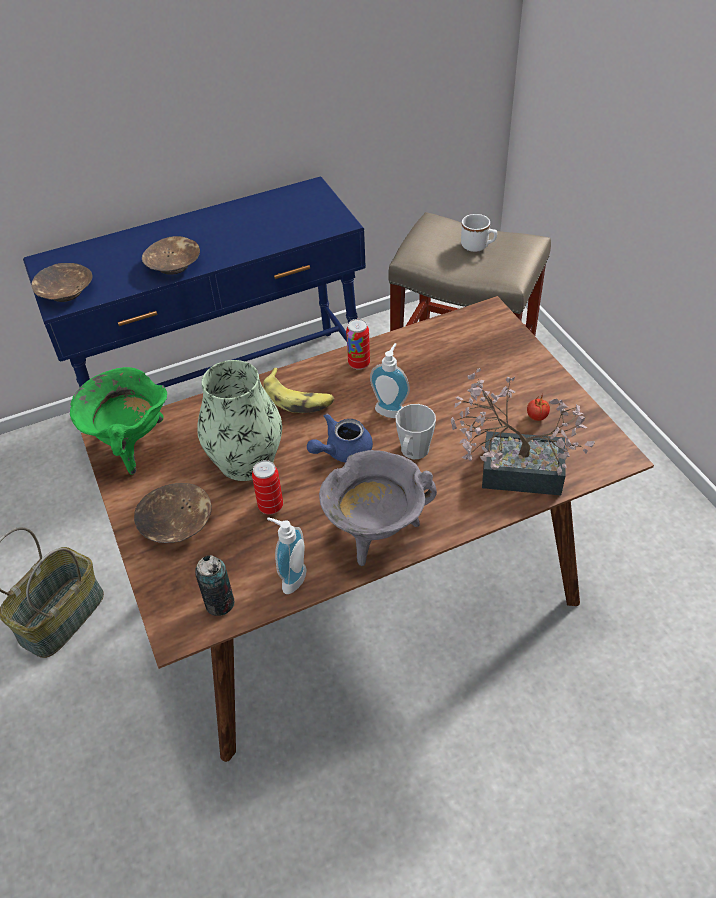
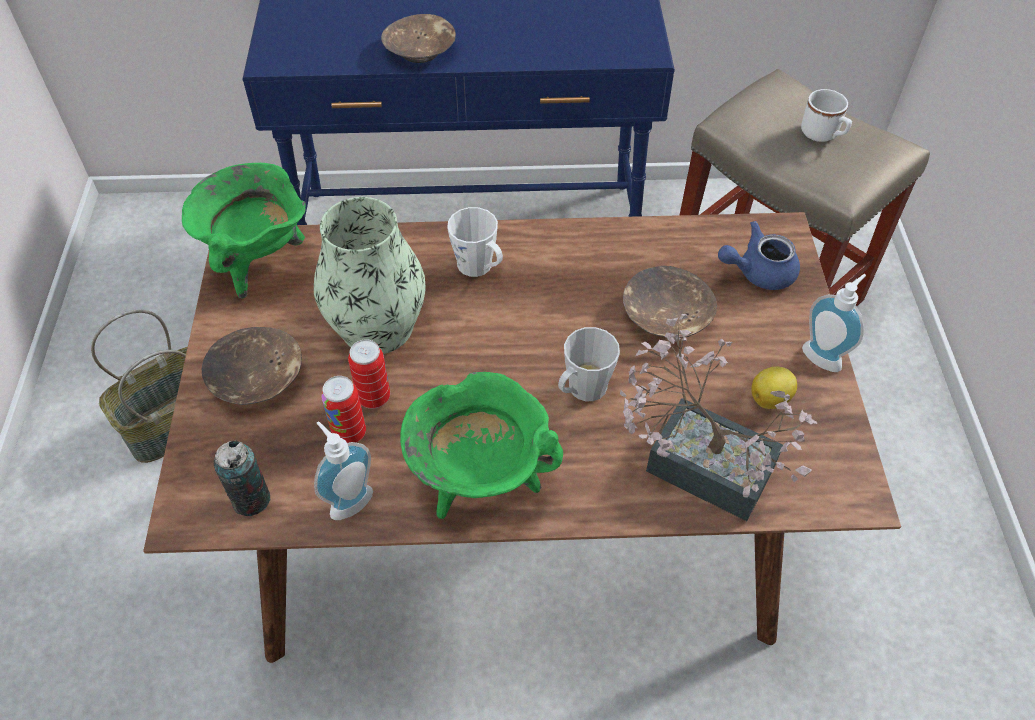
camera: 20 degrees right, 5 degrees up
brown bowl [31,263,93,302] -> brown bowl moved to [623,266,717,338]
banana [263,368,334,413] -> white mug [447,207,503,277]
blue teapot [307,413,373,463] -> blue teapot moved to [718,221,800,290]
grey cooking pot [319,450,437,566] -> green cooking pot [400,372,563,519]
can [346,319,370,370] -> can moved to [321,376,366,443]
soap dispenser [370,343,410,418] -> soap dispenser moved to [802,274,866,372]
tomato [527,394,550,421] -> lemon [751,367,797,409]

